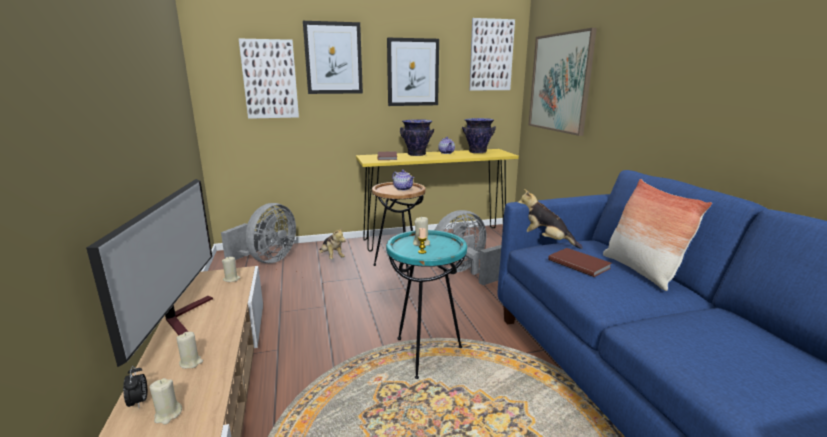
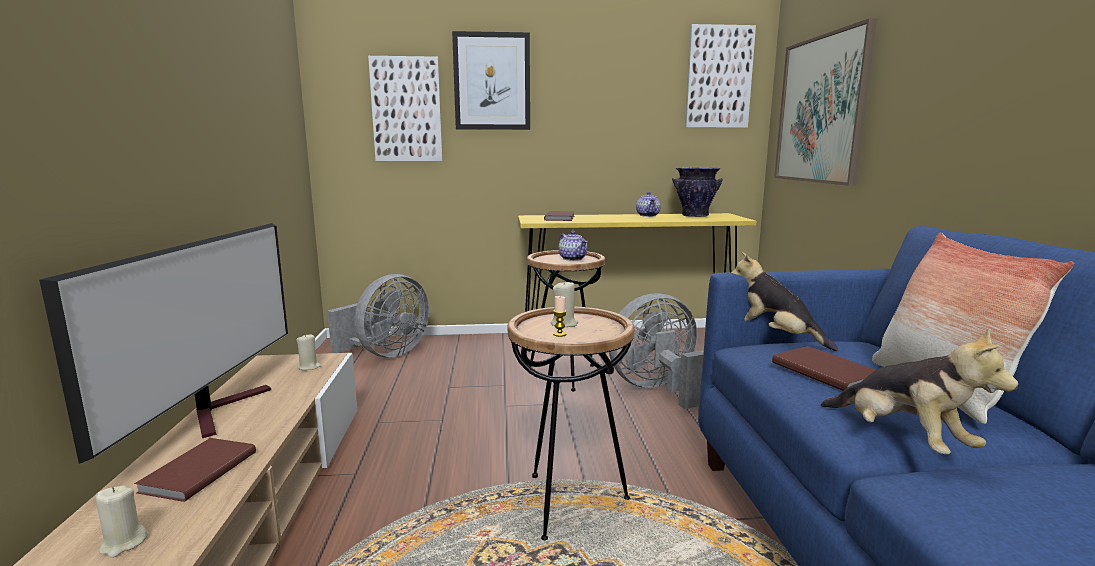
camera: 10 degrees right, 5 degrees down
alarm clock [123,366,147,408] -> none
beige candle [176,332,203,369] -> brown book [134,438,256,502]
plush toy [319,227,346,259] -> plush toy moved to [821,328,1018,454]
turquoise side table [386,230,467,379] -> brown side table [508,307,634,540]
picture [387,38,439,106] -> none
vase [400,119,434,156] -> none

